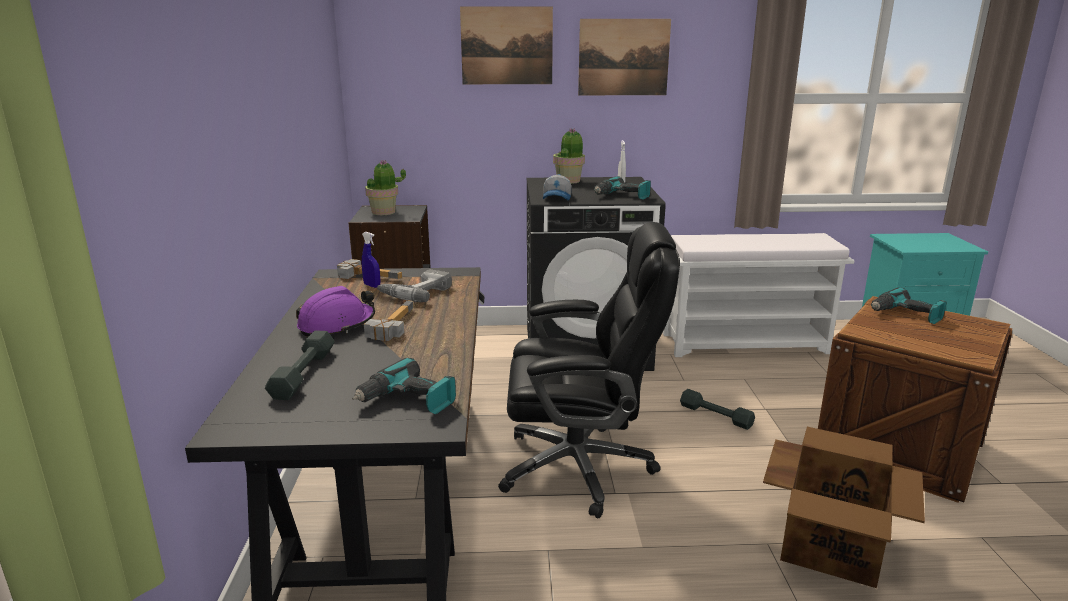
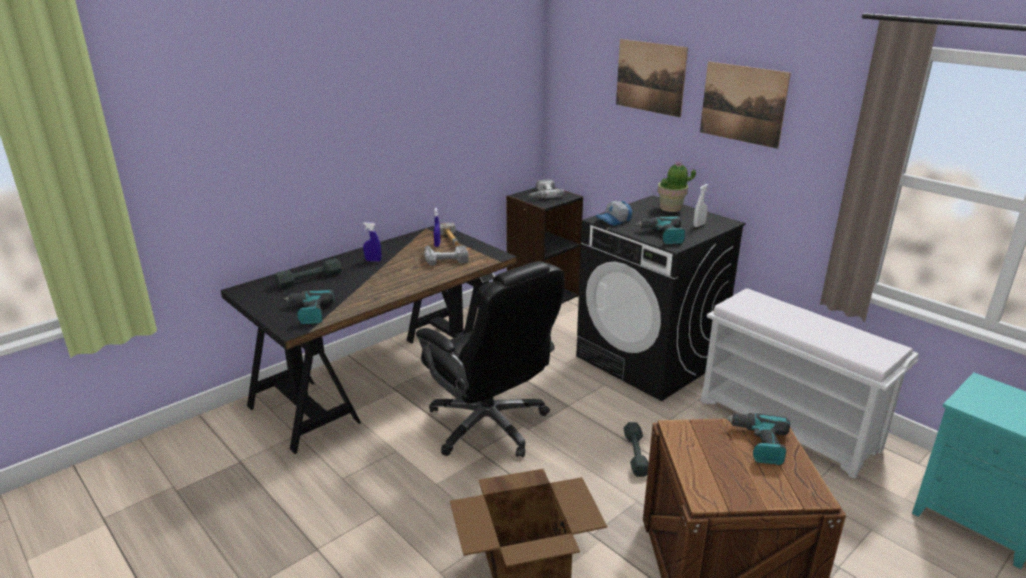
camera: 50 degrees right, 5 degrees up
purple hard hat [296,286,375,337] -> blue spray bottle [363,222,381,262]
hammer [364,300,414,341] -> none
potted plant [365,160,406,215] -> power drill [529,179,564,198]

